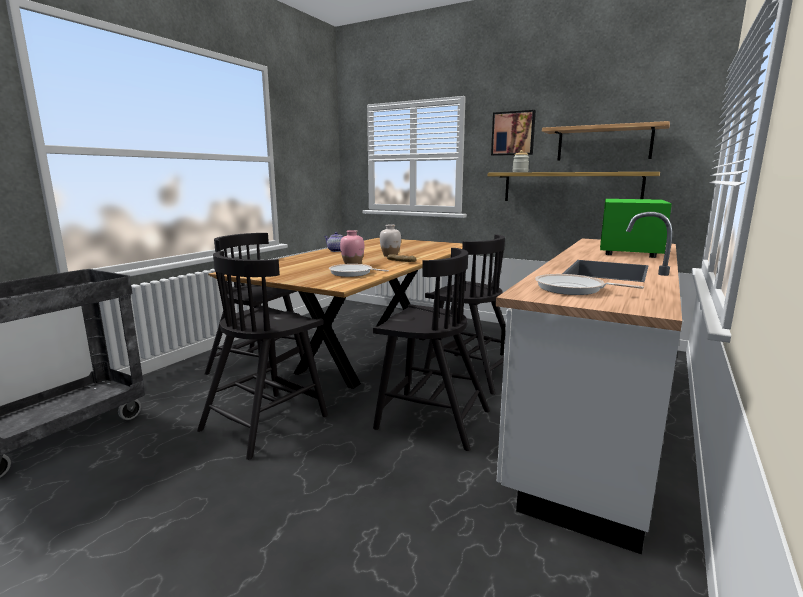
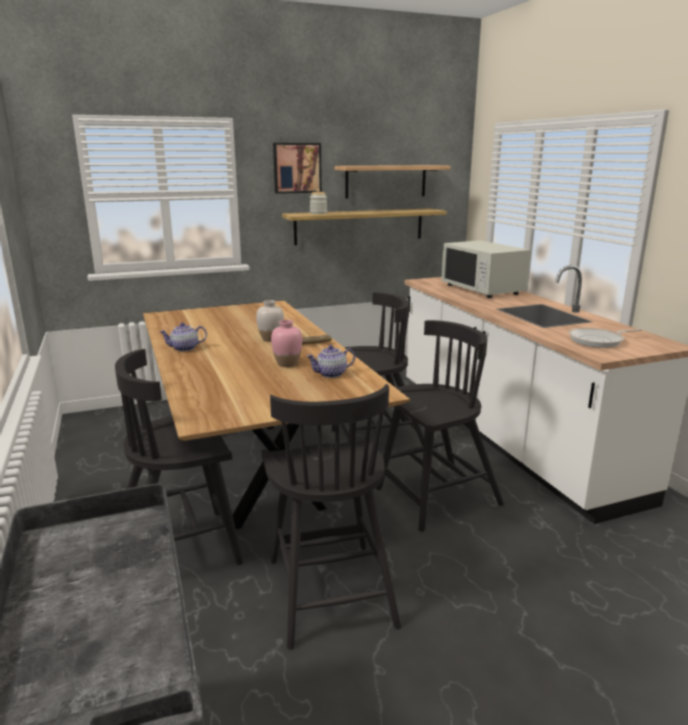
camera: 50 degrees left, 5 degrees up
frying pan [329,264,389,277] -> teapot [306,345,355,378]
green microwave [600,199,672,258] -> white microwave [441,240,531,298]

